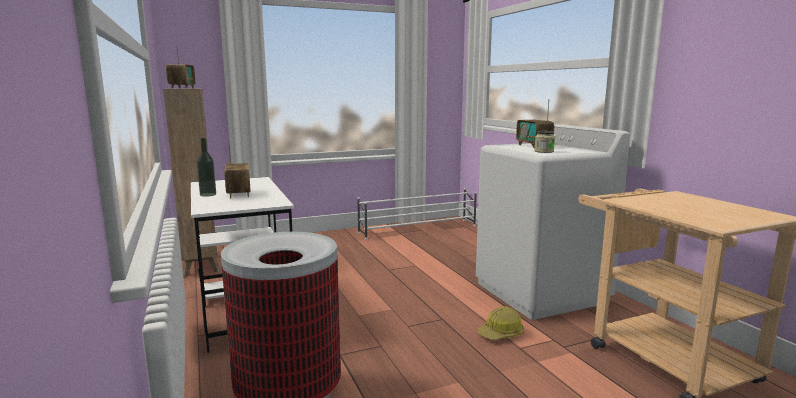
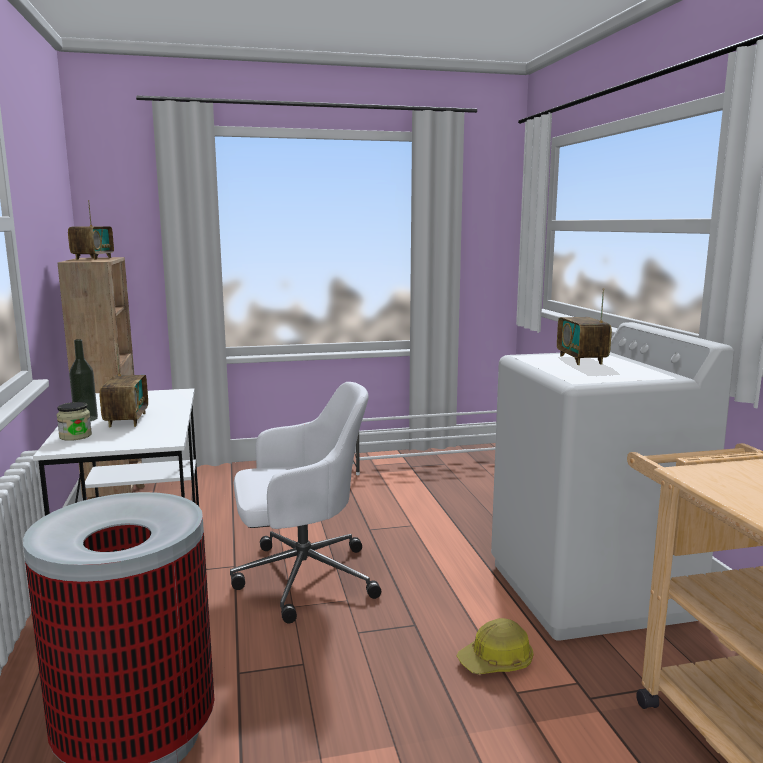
camera: 10 degrees right, 0 degrees up
jar [534,131,555,153] -> jar moved to [57,402,92,441]
none -> white office chair [230,382,381,624]

